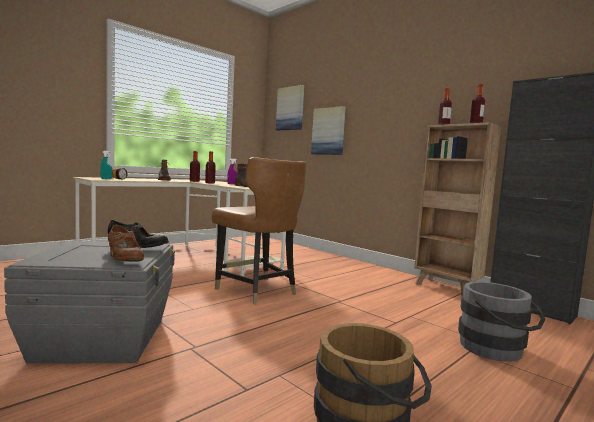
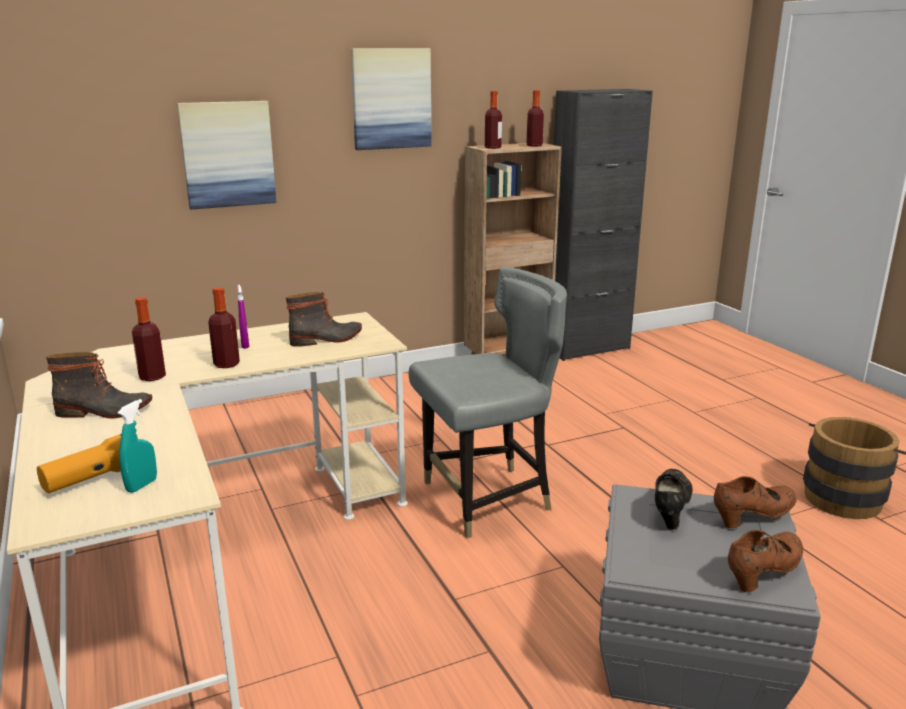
camera: 70 degrees left, 15 degrees up
brown chair [212,157,306,304] -> grey chair [408,267,567,538]
picture [276,85,305,130] -> picture moved to [351,48,432,150]
grey bucket [458,281,545,362] -> none
none -> brown shoe [728,530,803,592]

